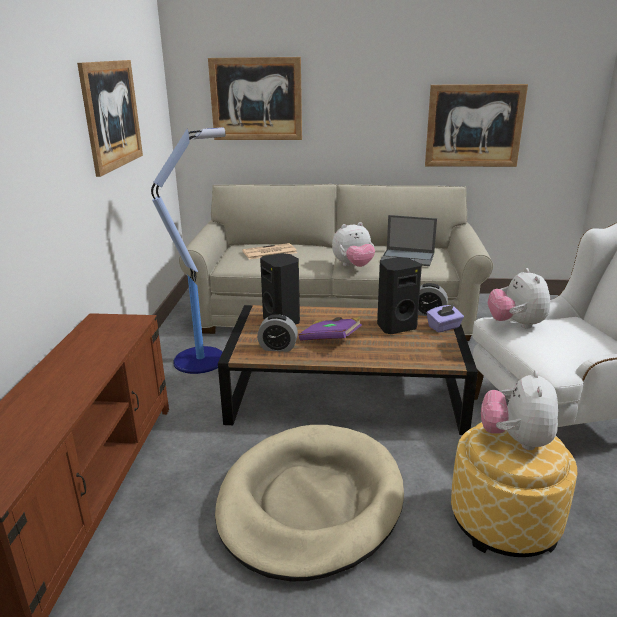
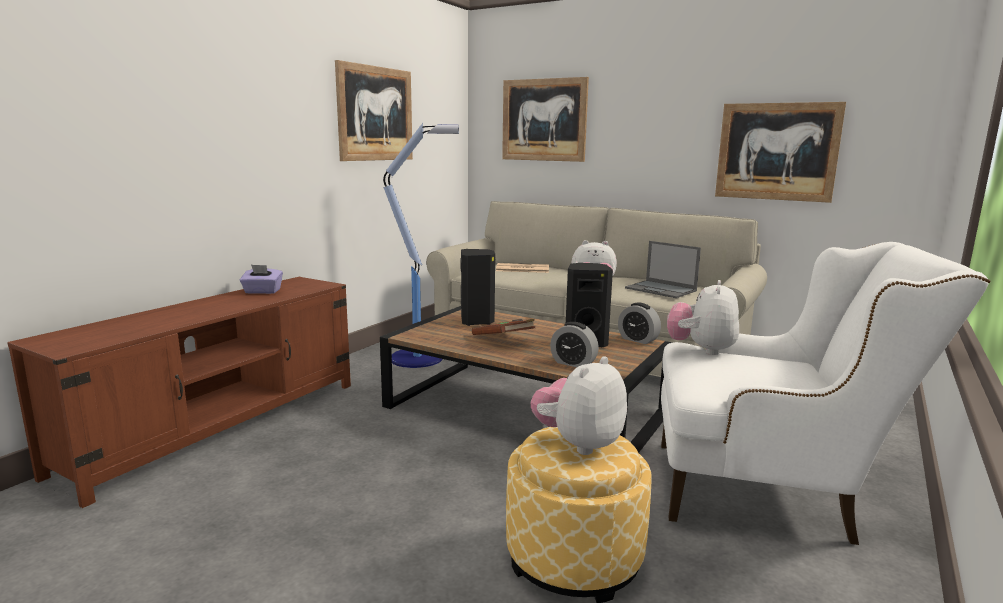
camera: 25 degrees right, 10 degrees down
beige dog bed [215,425,404,582] -> none
alarm clock [257,314,298,352] -> alarm clock moved to [550,322,599,367]
purple book [298,317,362,341] -> brown book [472,319,535,335]
purple tissue box [427,305,464,333] -> purple tissue box moved to [240,265,283,294]

